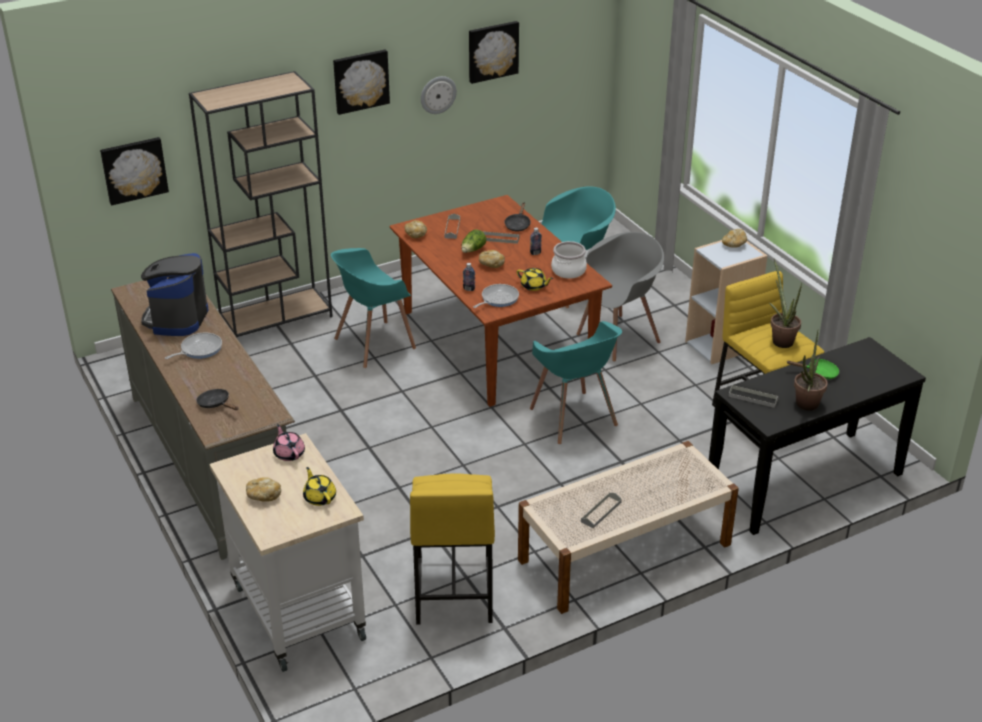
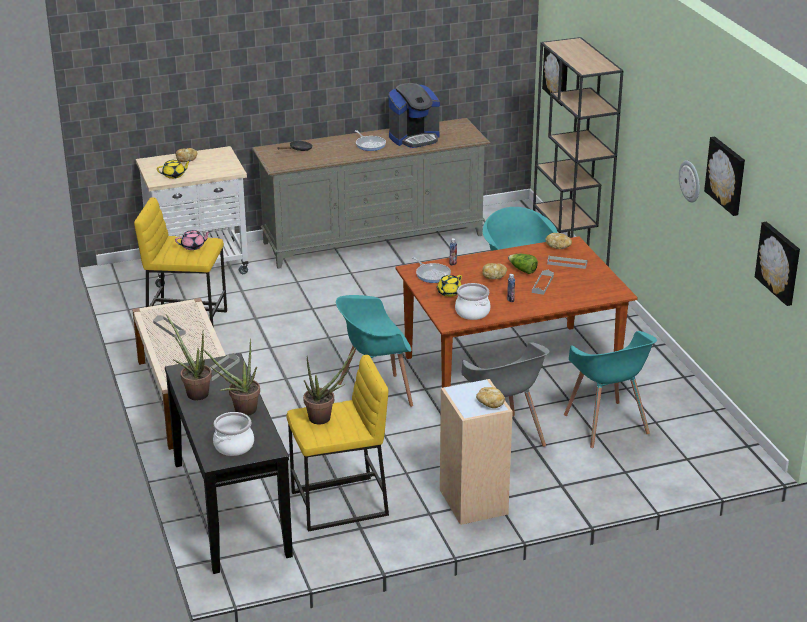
camera: 100 degrees right, 5 degrees down
coffee machine [141,253,209,336] -> coffee machine turned 135 degrees clockwise [389,83,440,148]
pink teapot [273,424,305,461] -> pink teapot moved to [175,230,211,250]
picture [333,50,390,115] -> picture moved to [755,222,800,306]
black frying pan [504,202,531,231] -> none
green frying pan [786,359,840,379] -> potted plant [204,339,260,416]
none -> cooking pot [213,412,254,456]

